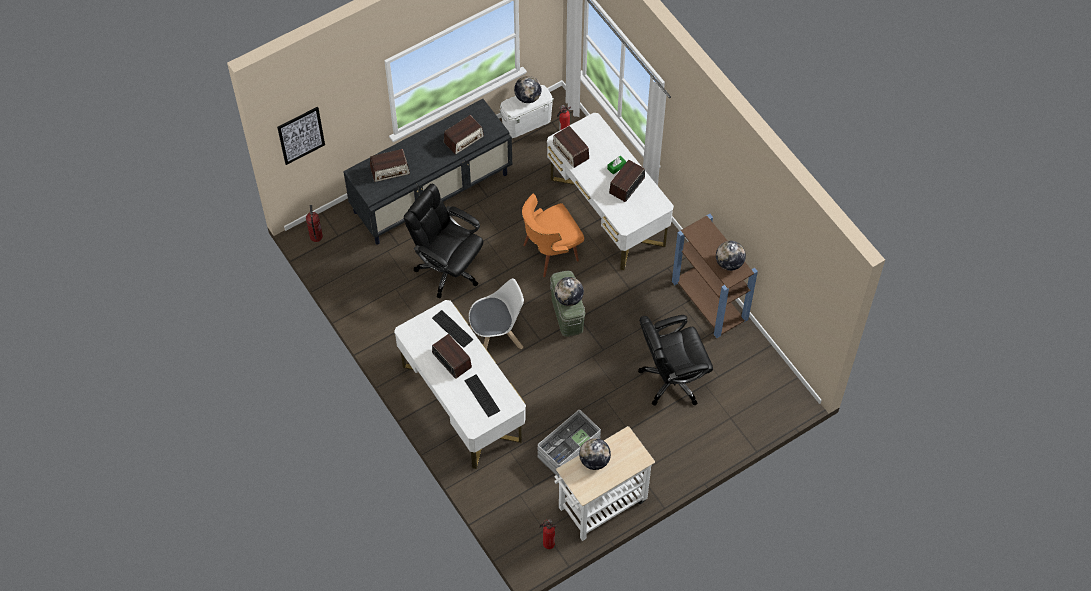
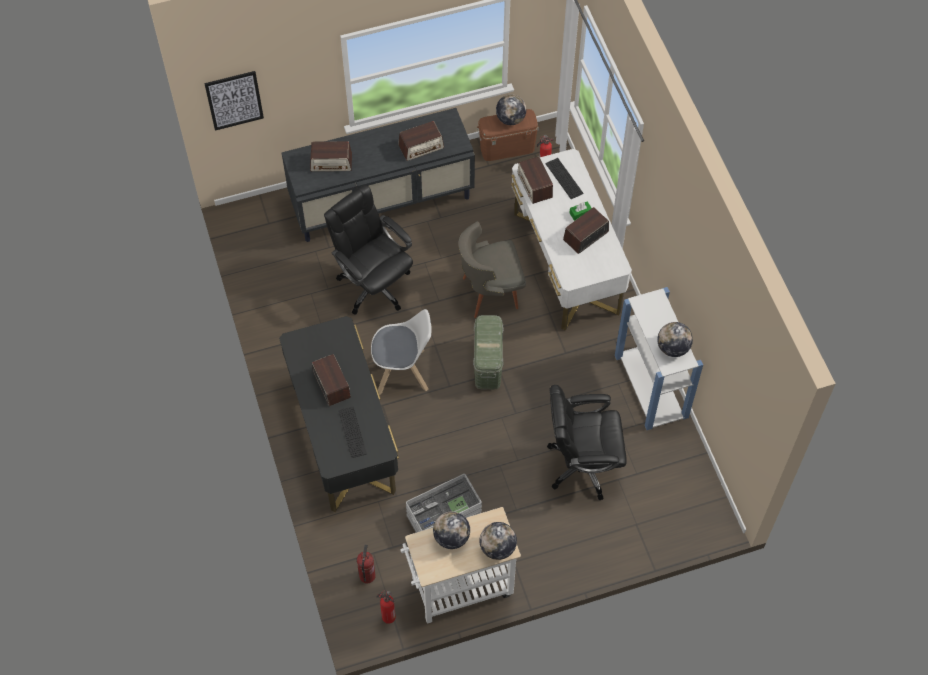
camera: 15 degrees right, 0 degrees up
fire extinguisher [306,205,323,242] -> fire extinguisher moved to [357,545,376,583]
white desk [394,300,526,469] -> black desk [279,316,399,512]
keyboard [432,310,473,348] -> keyboard moved to [546,158,583,199]
white storage box [499,85,554,138] -> brown storage box [477,109,540,161]
orange chair [522,194,584,277] -> grey chair [458,221,526,318]
globe [555,277,584,306] -> globe moved to [479,522,517,560]
brown bookcase [672,214,758,338] -> white bookcase [615,287,703,430]

